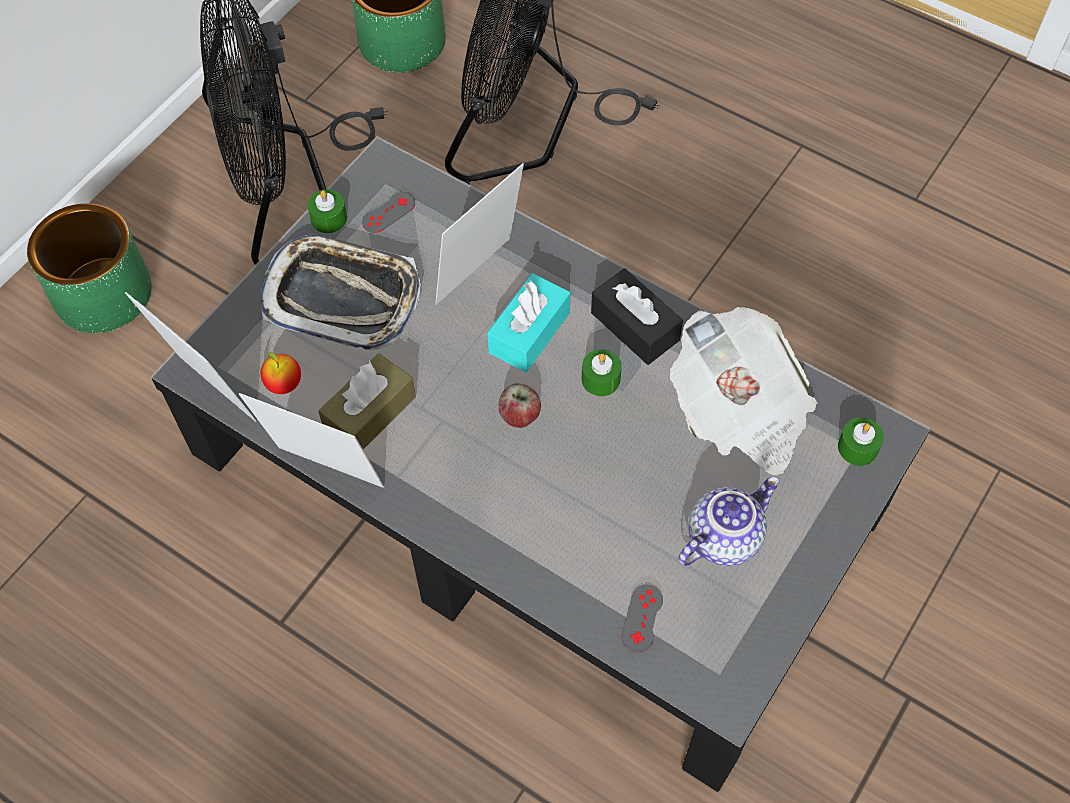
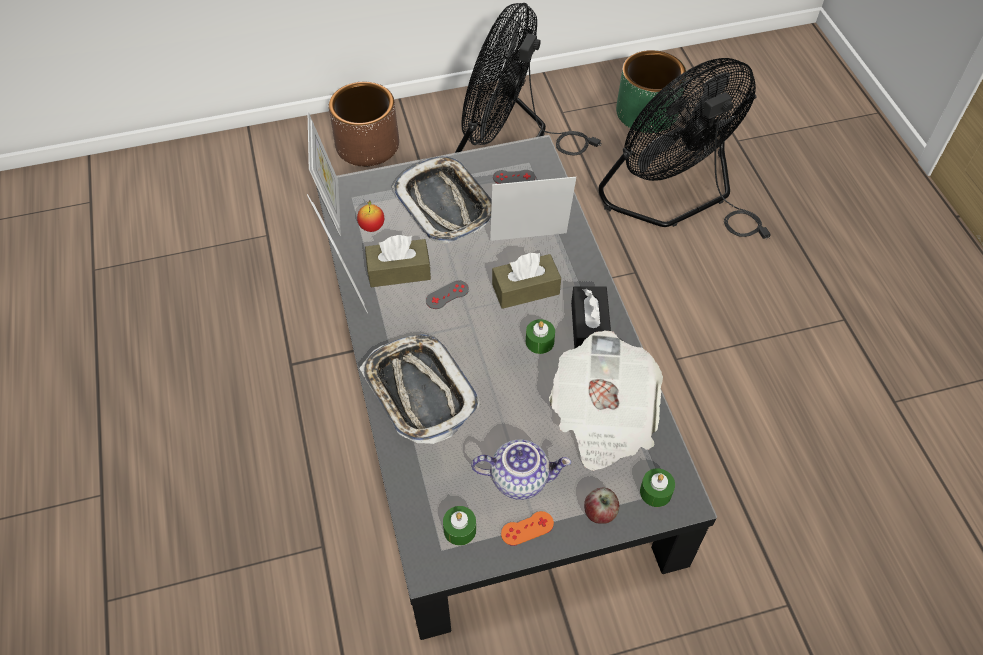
camera: 40 degrees right, 5 degrees down
green planter [27,203,152,333] -> brown planter [329,82,399,167]
green candle [307,189,347,233] -> green candle moved to [443,506,476,546]
turquoise tissue box [487,273,570,372] -> brown tissue box [492,253,561,309]
apple [498,383,541,428] -> apple moved to [584,488,619,524]
grey game controller [622,585,663,652] -> grey game controller moved to [426,281,469,309]
none -> tray [359,334,481,444]
none -> orange game controller [501,511,554,546]

